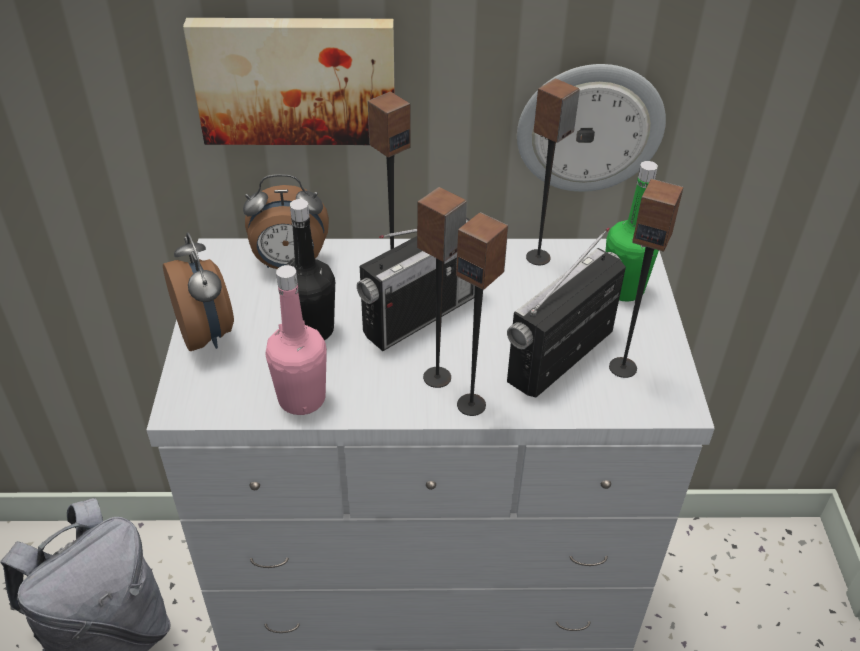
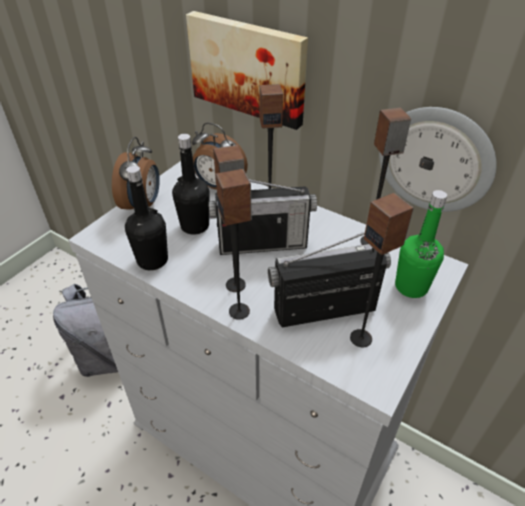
camera: 35 degrees right, 0 degrees up
pink bottle [266,265,327,415] -> black bottle [125,165,168,270]

